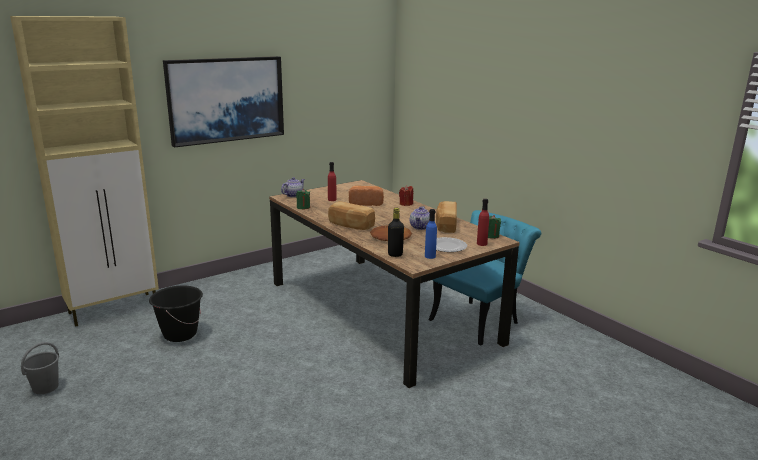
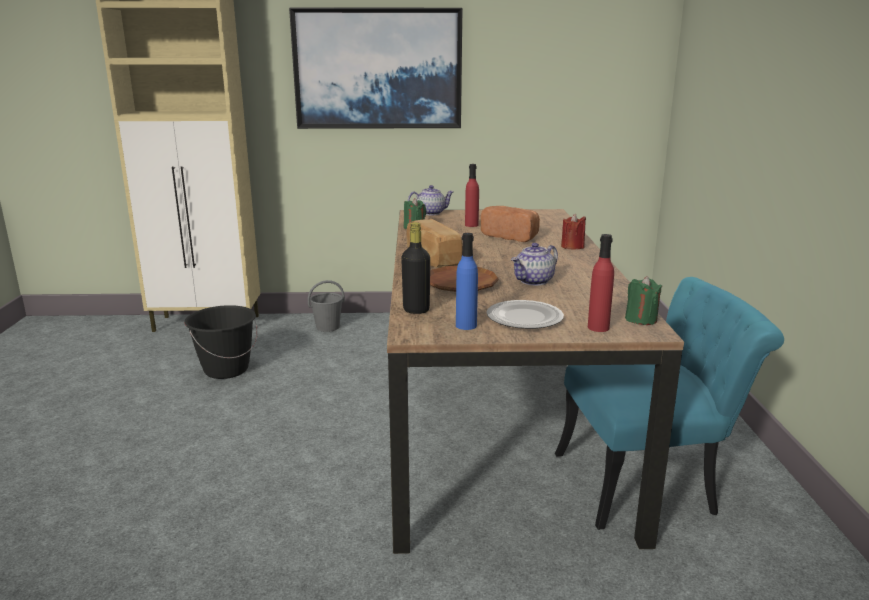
camera: 35 degrees right, 0 degrees up
grey bucket [21,342,59,394] -> grey bucket moved to [308,280,345,332]
bread [436,201,457,233] -> none

